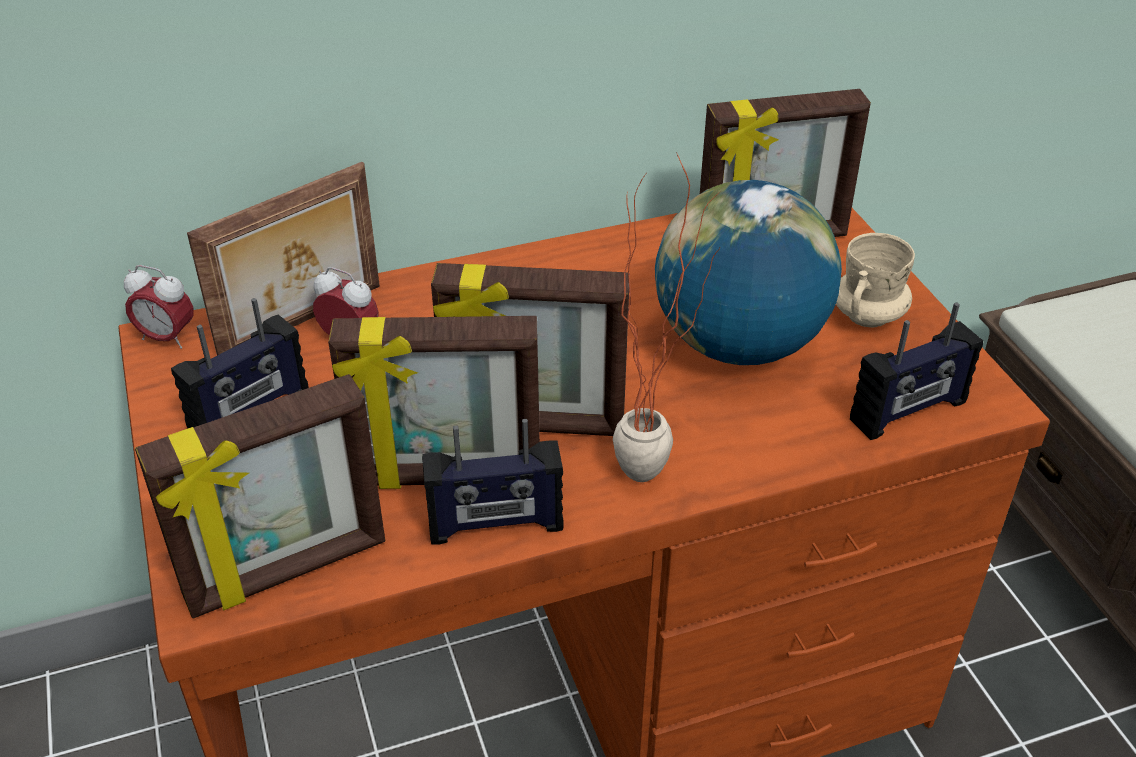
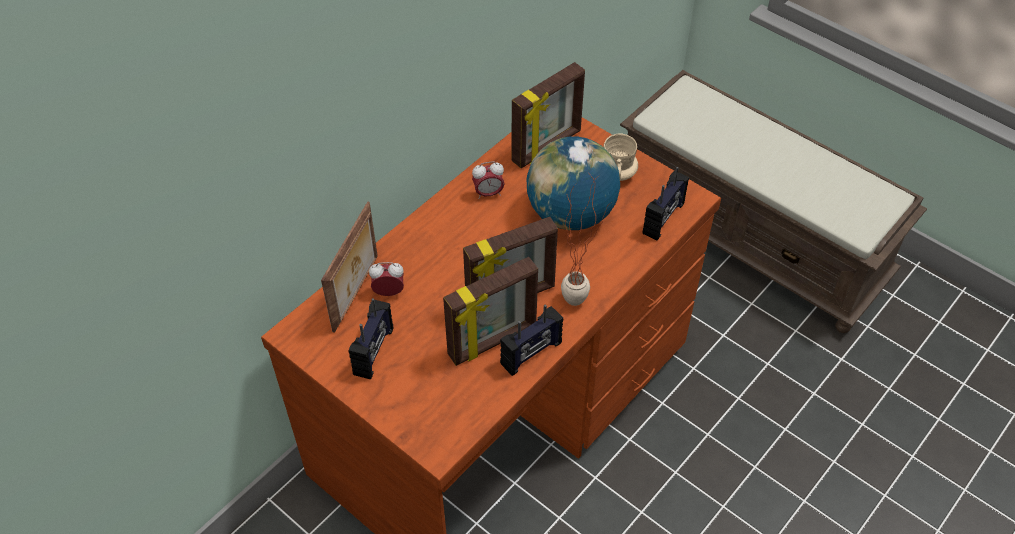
camera: 30 degrees left, 10 degrees up
alarm clock [124,265,194,349] -> alarm clock moved to [472,161,505,199]
picture frame [135,374,385,619] -> none

